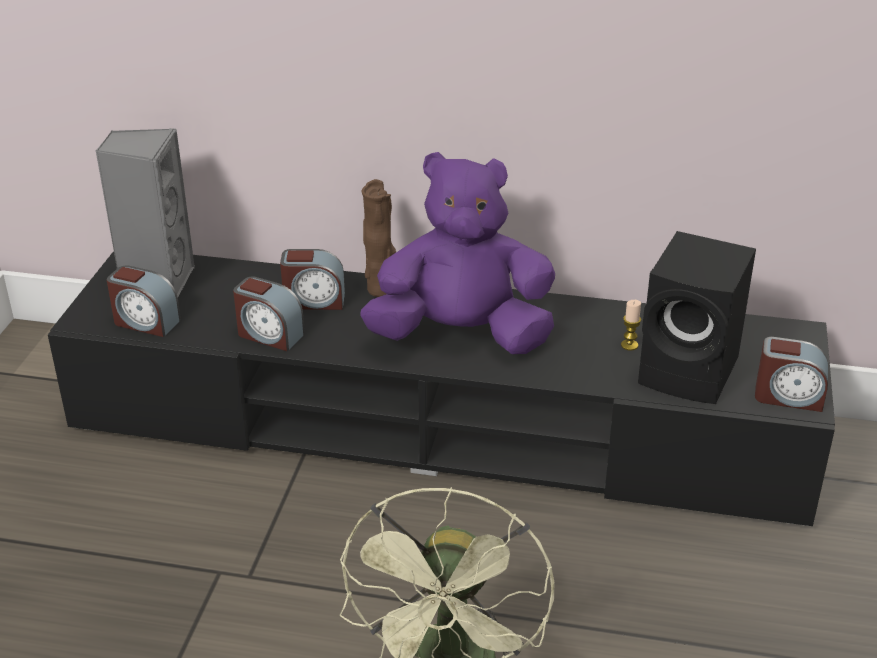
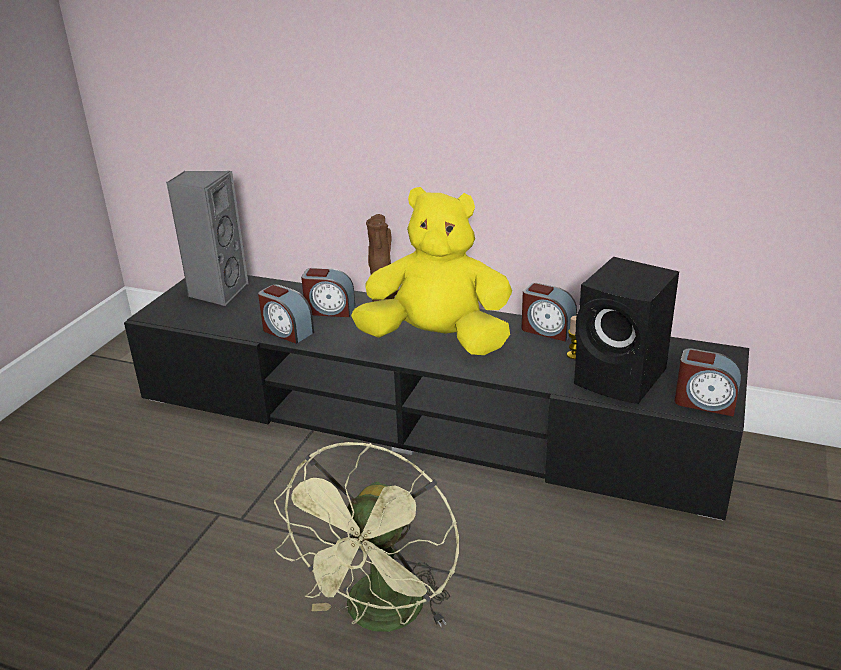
camera: 10 degrees right, 5 degrees down
alarm clock [107,265,181,337] -> alarm clock moved to [522,283,577,342]
purple plush toy [360,152,555,354] -> yellow plush toy [351,187,512,355]

